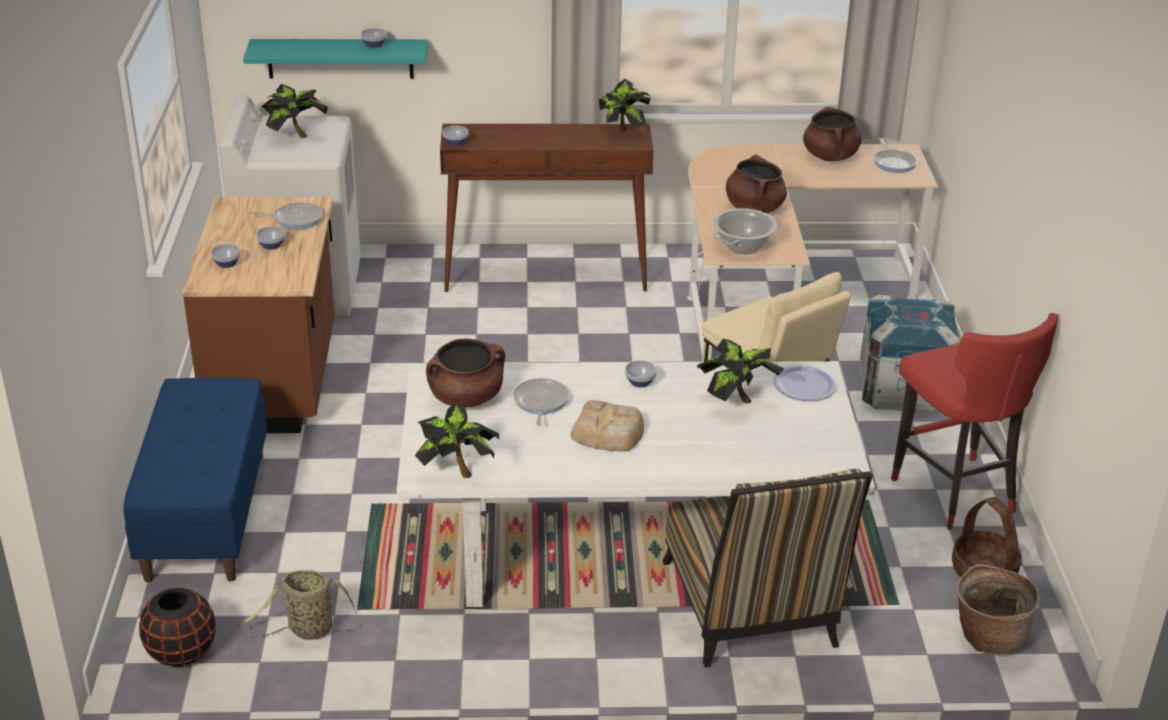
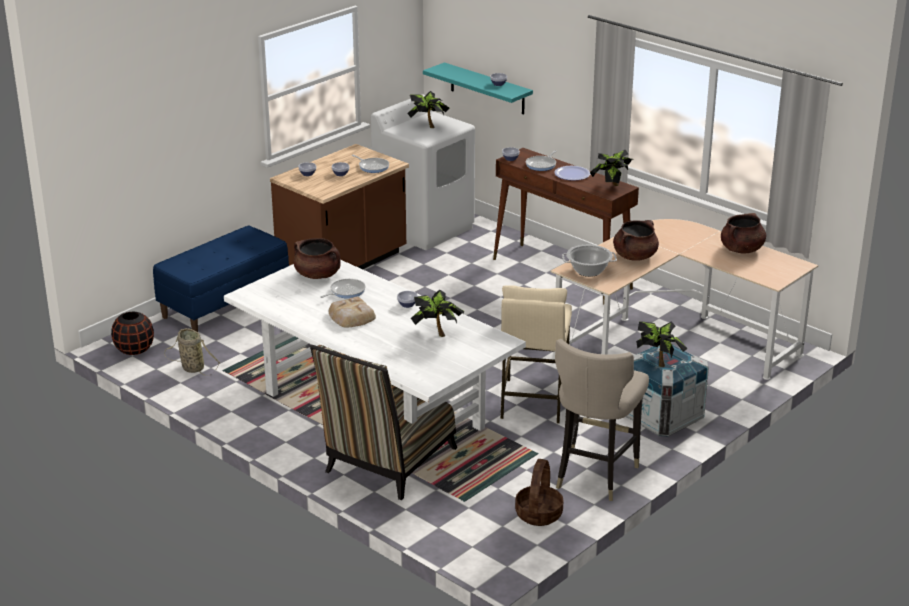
camera: 45 degrees right, 5 degrees down
potted plant [415,403,500,478] -> potted plant moved to [636,321,688,367]
plate [773,365,837,401] -> plate moved to [554,166,590,180]
frying pan [874,138,917,173] -> frying pan moved to [526,150,557,171]
red stool [891,313,1058,530] -> beige stool [555,339,649,501]
basket [956,564,1039,654] -> none

